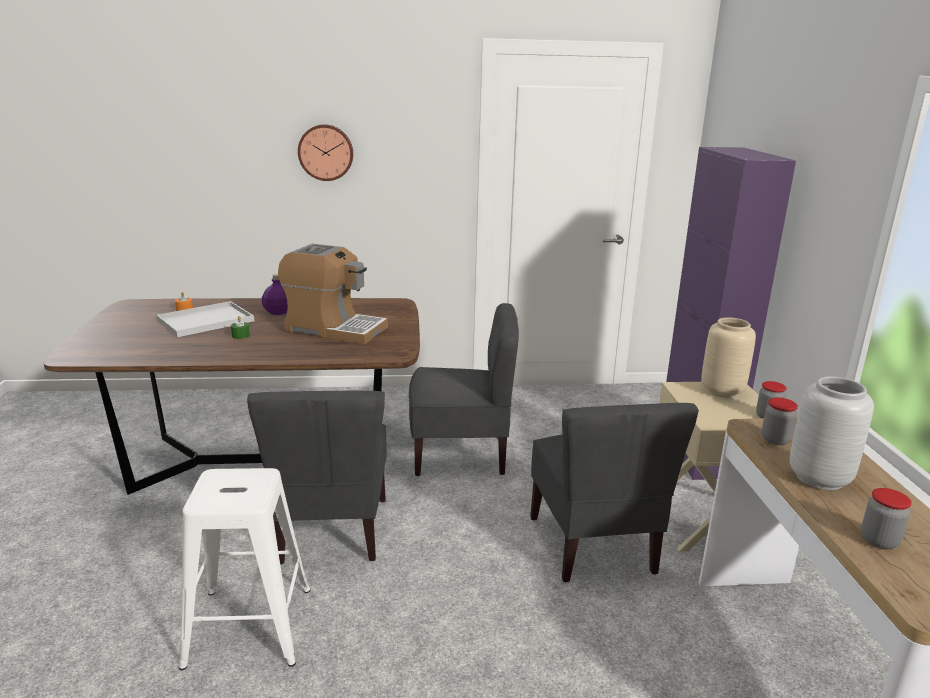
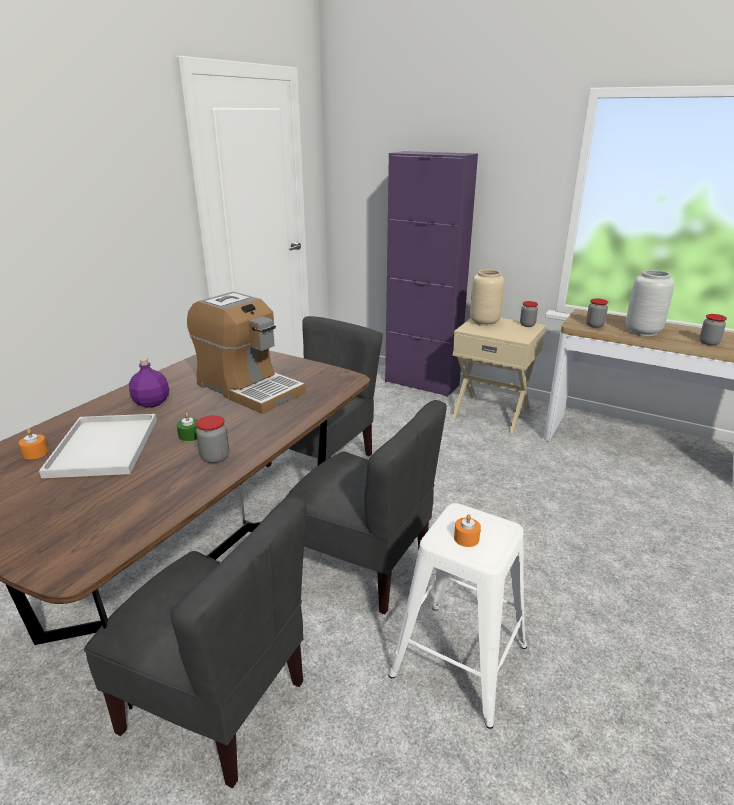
camera: 55 degrees left, 5 degrees up
coffee machine [278,244,388,344] -> coffee machine turned 75 degrees clockwise [187,292,306,414]
wall clock [298,124,353,181] -> none
grey chair [530,403,699,582] -> grey chair moved to [84,496,307,789]
none -> jar [196,415,229,464]
none -> orange candle [454,514,481,547]

